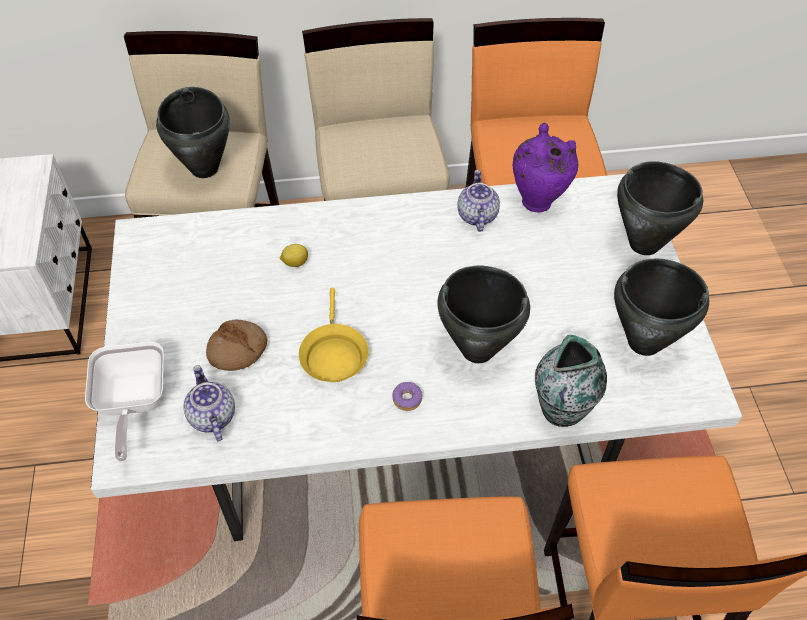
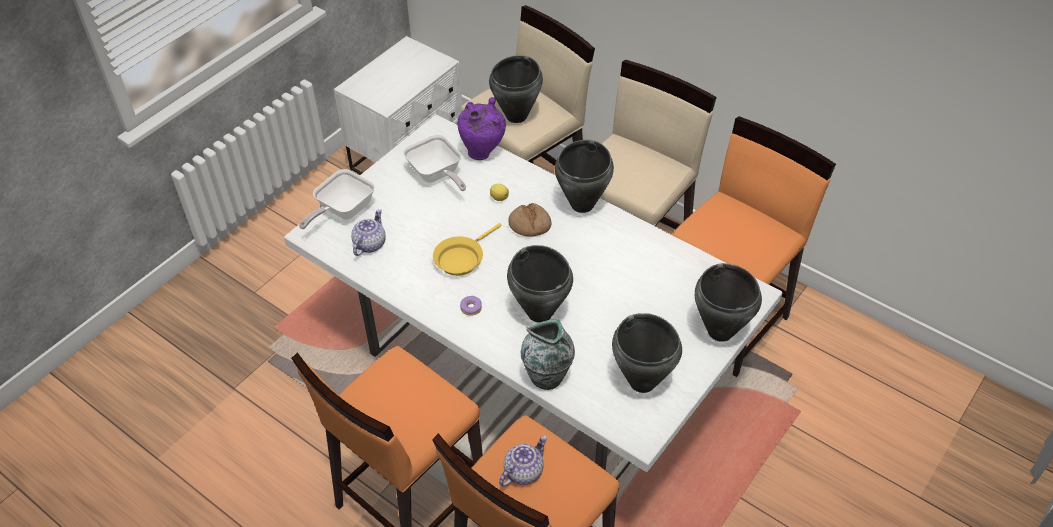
camera: 45 degrees right, 5 degrees down
bread [206,320,267,371] -> bread moved to [508,203,552,237]
teapot [457,170,500,232] -> teapot moved to [499,436,547,487]
purple vase [513,123,578,212] -> purple vase moved to [458,97,506,160]
none -> frying pan [403,134,466,191]
none -> black cooking pot [555,140,614,213]

